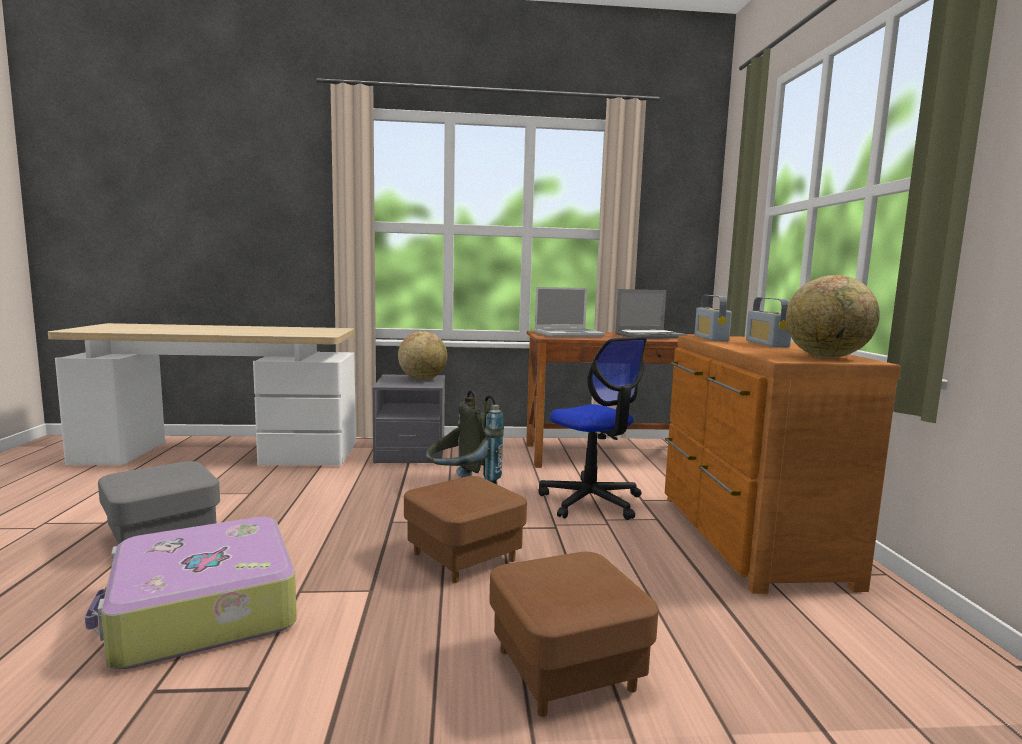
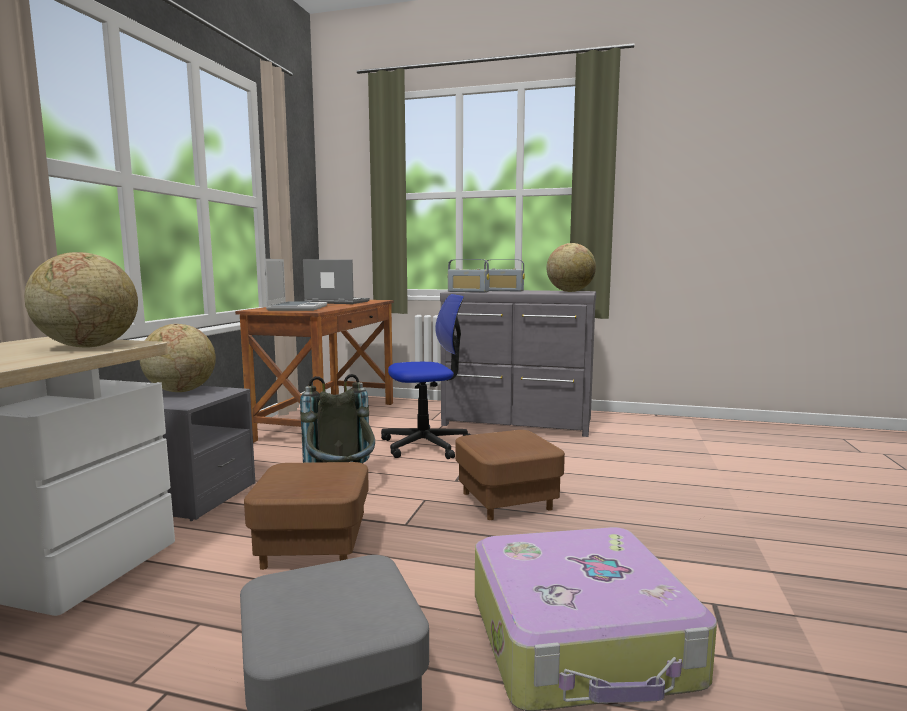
camera: 70 degrees left, 0 degrees up
brown ottoman [489,552,659,717] -> brown ottoman moved to [244,462,369,570]
laptop [615,289,688,339] -> laptop turned 75 degrees counterclockwise [303,259,370,304]
brown dresser [665,335,901,594] -> grey dresser [440,290,596,437]
none -> globe [24,252,138,348]

